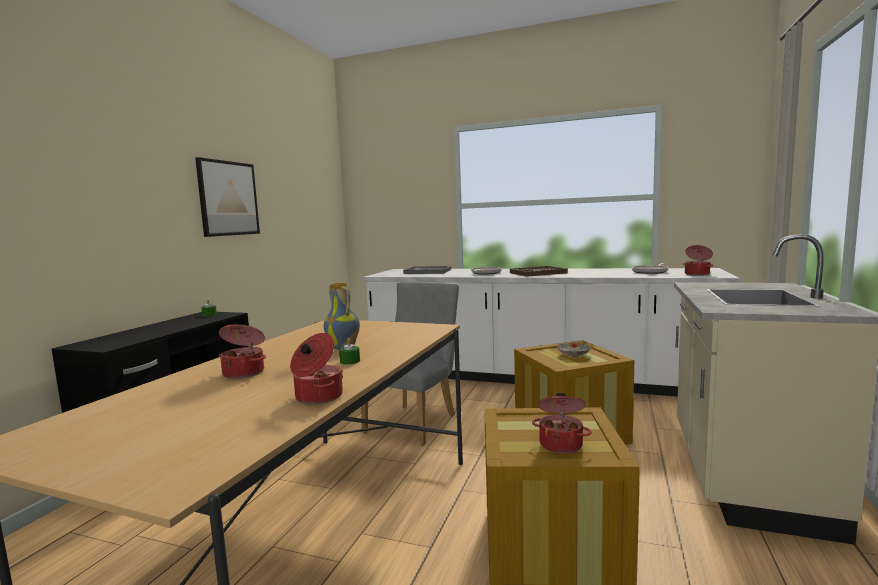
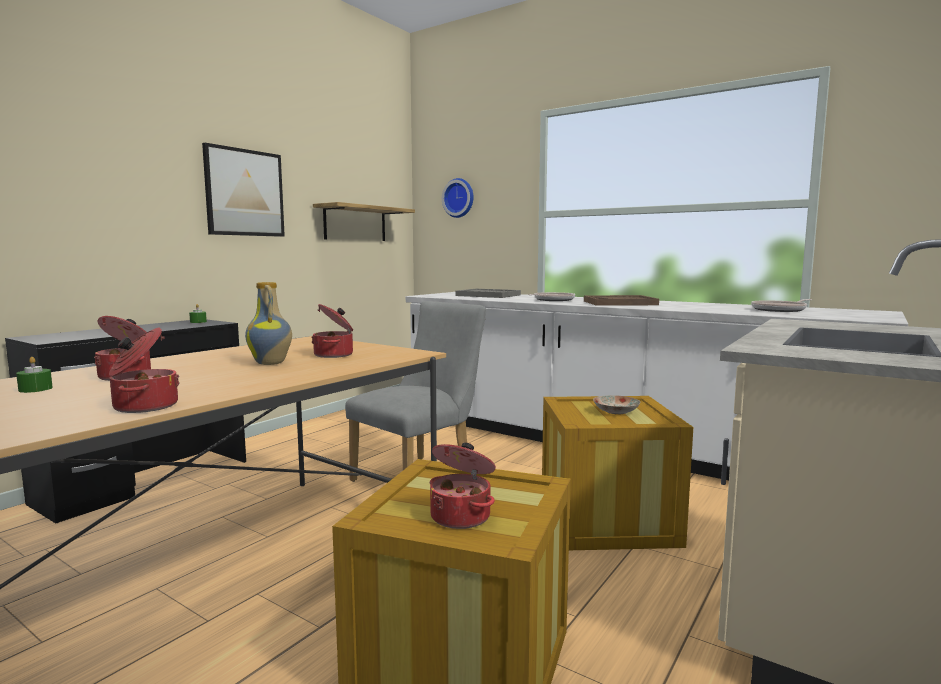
camera: 15 degrees right, 0 degrees up
green candle [339,338,360,364] -> green candle moved to [16,357,53,393]
cooking pot [683,245,713,276] -> cooking pot moved to [311,304,353,358]
none -> shelf [313,202,415,241]
none -> wall clock [442,178,474,218]

